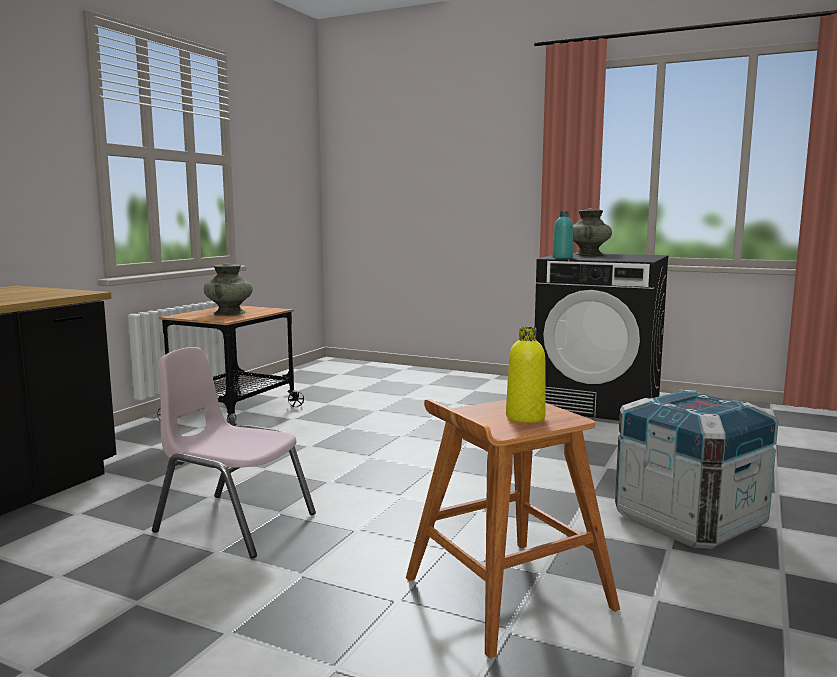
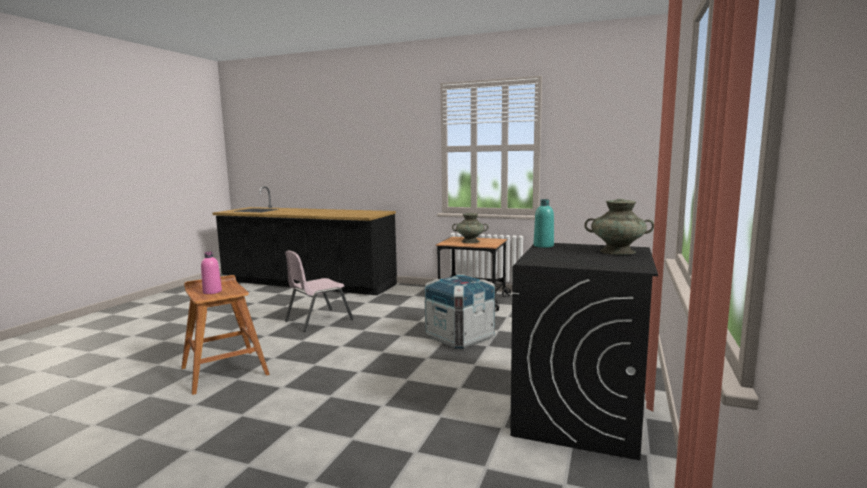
camera: 85 degrees right, 0 degrees up
pink chair [152,347,316,558] -> pink chair turned 150 degrees counterclockwise [285,250,353,332]
yellow bottle [506,327,546,423] -> pink bottle [201,252,222,294]
crate [615,390,778,549] -> crate moved to [424,275,495,349]

